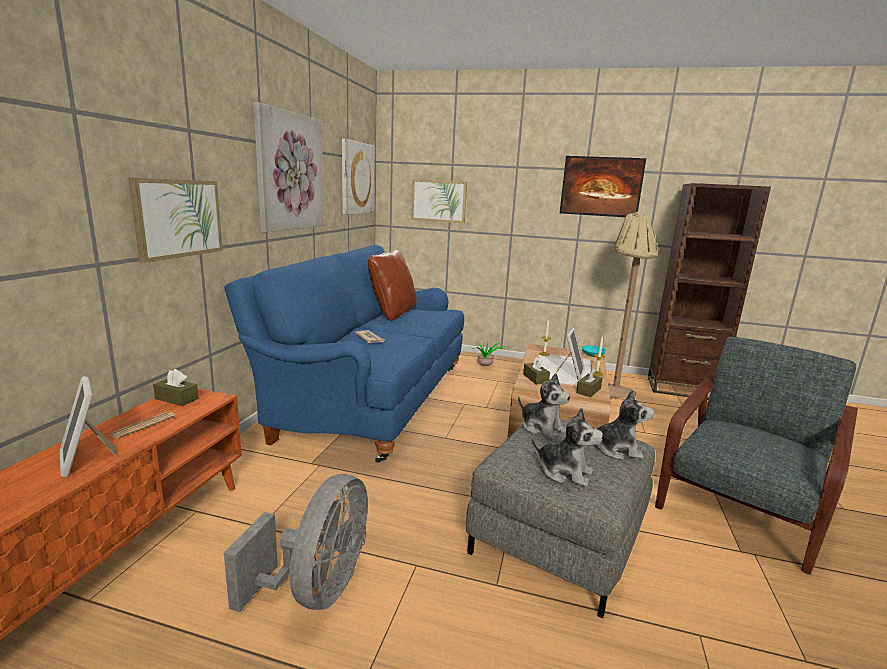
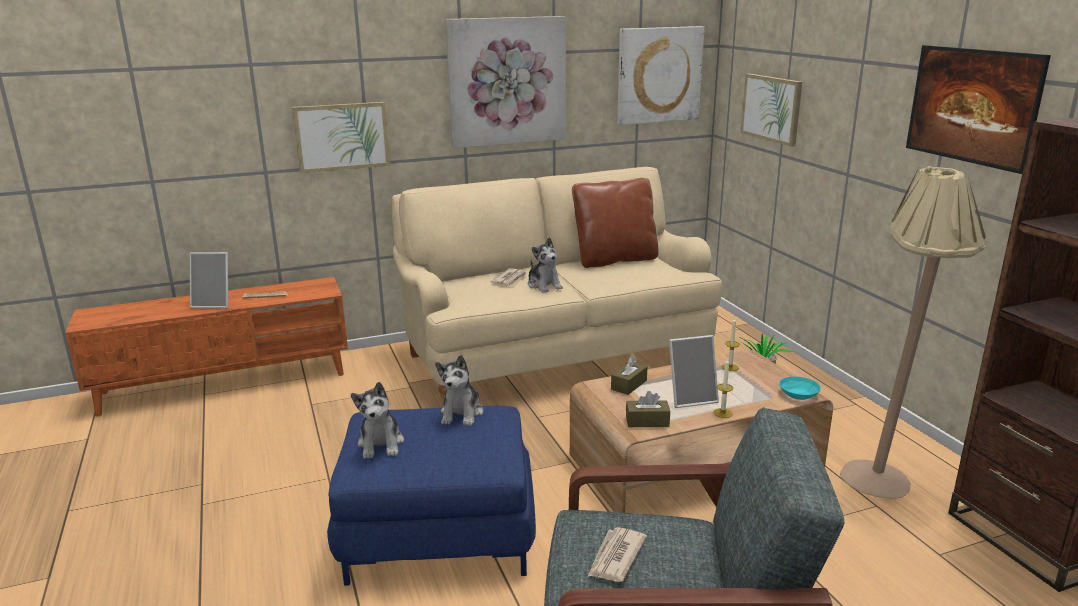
camera: 55 degrees right, 5 degrees up
picture frame [59,376,118,477] -> picture frame turned 105 degrees counterclockwise [190,252,229,308]
brown tissue box [153,369,199,406] -> none
blue sofa [224,245,464,463] -> beige sofa [392,167,722,405]
grey fan [224,474,368,612] -> none
grey ottoman [466,418,655,618] -> blue ottoman [327,406,536,586]
plush toy [597,390,654,460] -> plush toy moved to [528,238,563,293]
none -> newspaper [587,527,647,582]

